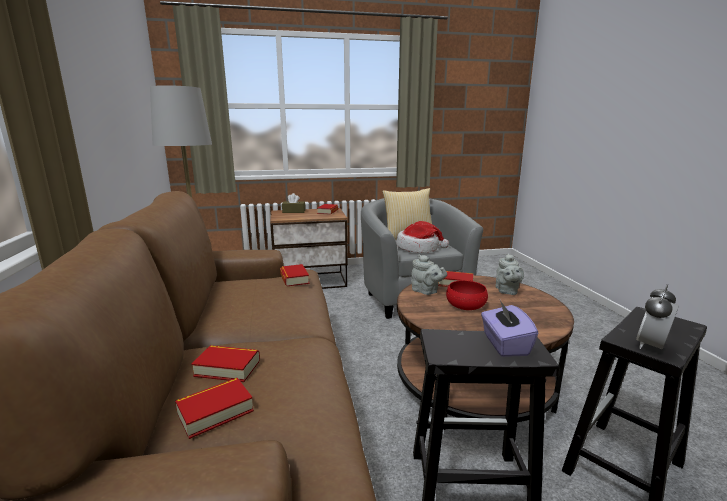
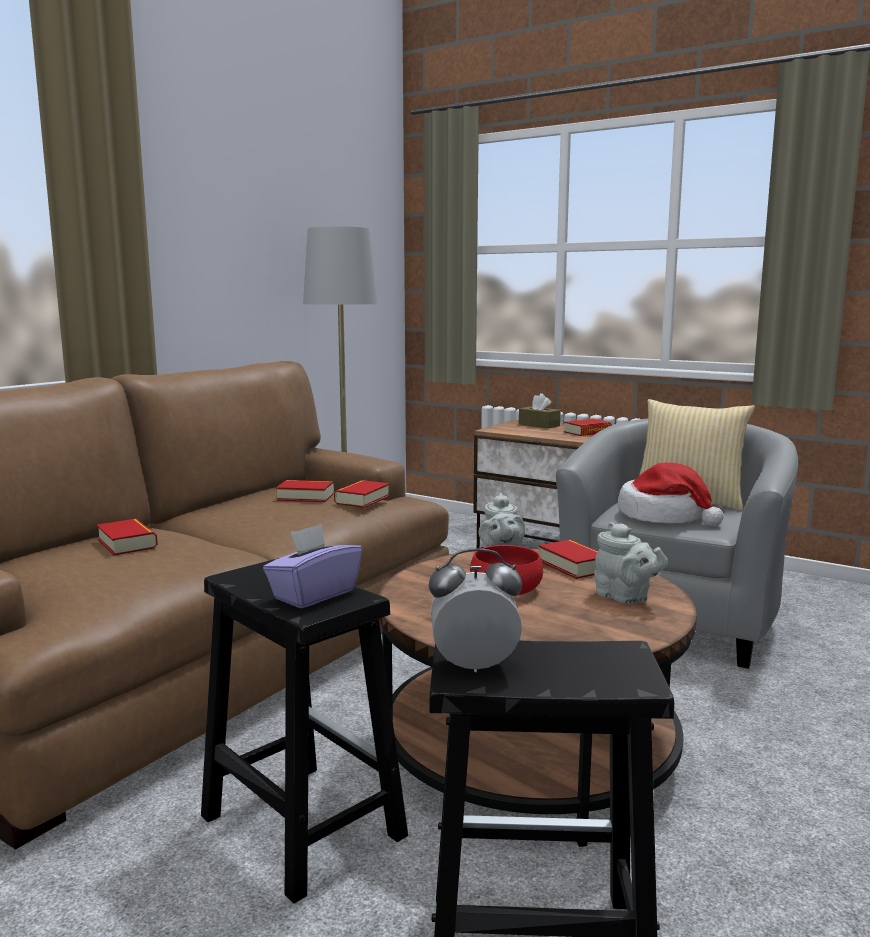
camera: 45 degrees right, 5 degrees down
book [175,378,254,439] -> book moved to [276,480,334,502]
grey teapot [495,253,524,295] -> grey teapot turned 90 degrees counterclockwise [594,522,668,604]

